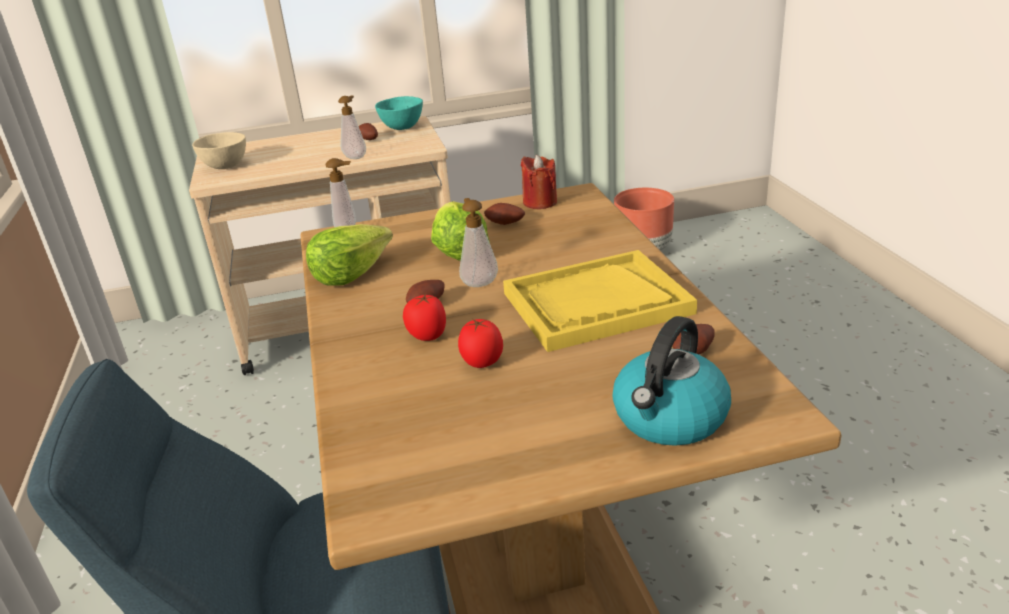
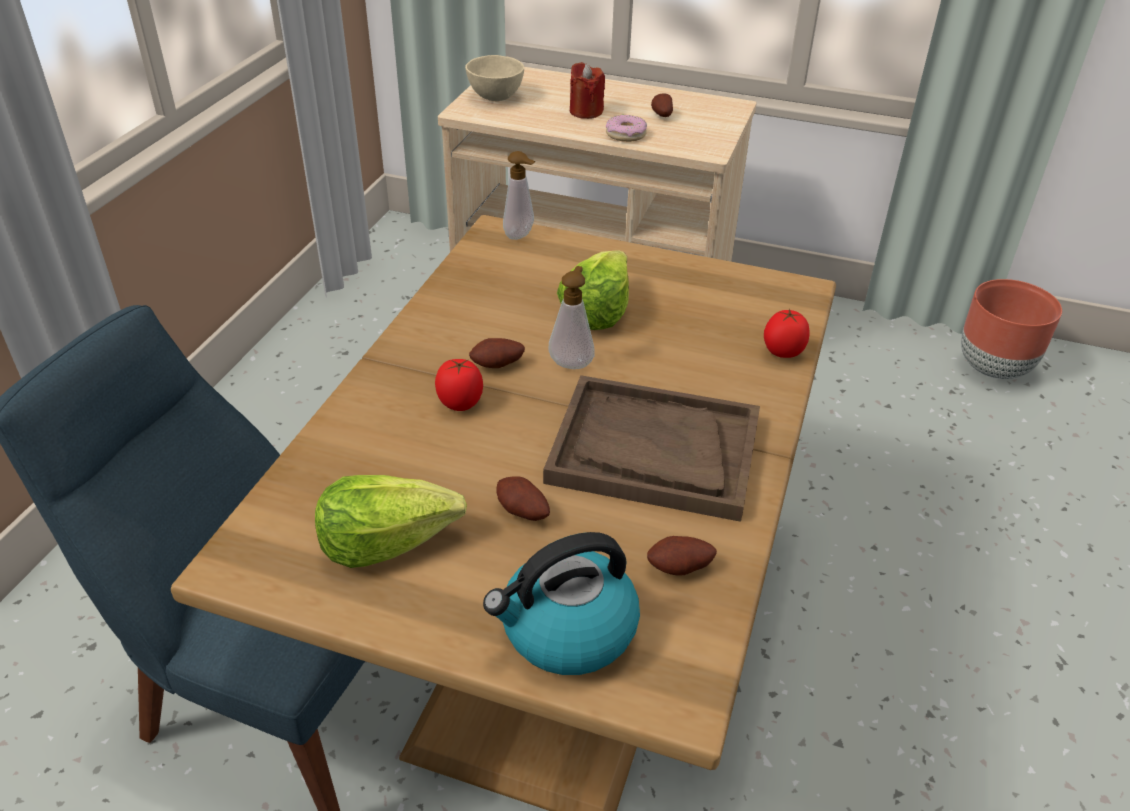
camera: 30 degrees right, 10 degrees up
lettuce [306,224,393,286] -> lettuce moved to [315,475,467,568]
soap dispenser [338,95,366,159] -> donut [606,115,647,142]
turquoise bowl [375,96,423,130] -> none
tomato [458,319,503,368] -> tomato moved to [764,309,810,358]
potato [484,203,525,225] -> potato moved to [496,477,550,521]
yellow tray [503,250,697,352] -> brown tray [543,375,760,522]
red candle [521,155,557,209] -> red candle moved to [570,62,605,119]

